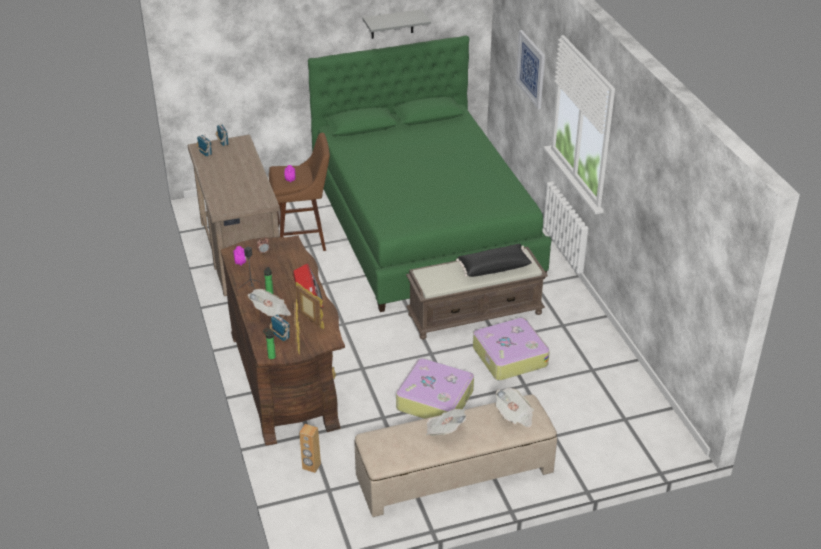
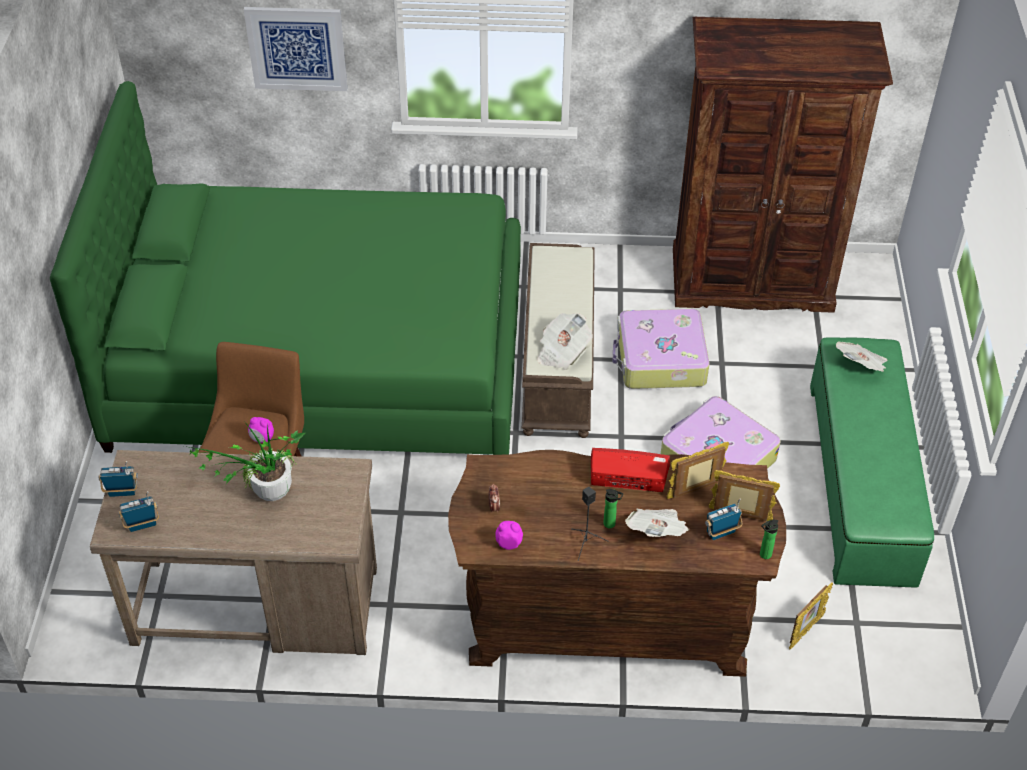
camera: 70 degrees left, 10 degrees up
brown speaker [299,424,321,473] -> picture frame [789,583,833,650]
beige bench [354,394,557,517] -> green bench [810,337,934,588]
grey shelf [363,9,431,39] -> none
newspaper [426,409,467,436] -> newspaper moved to [537,313,593,370]
black pillow [456,244,534,277] -> none
none -> potted plant [184,422,305,501]
none -> brown wardrobe [673,17,893,313]

